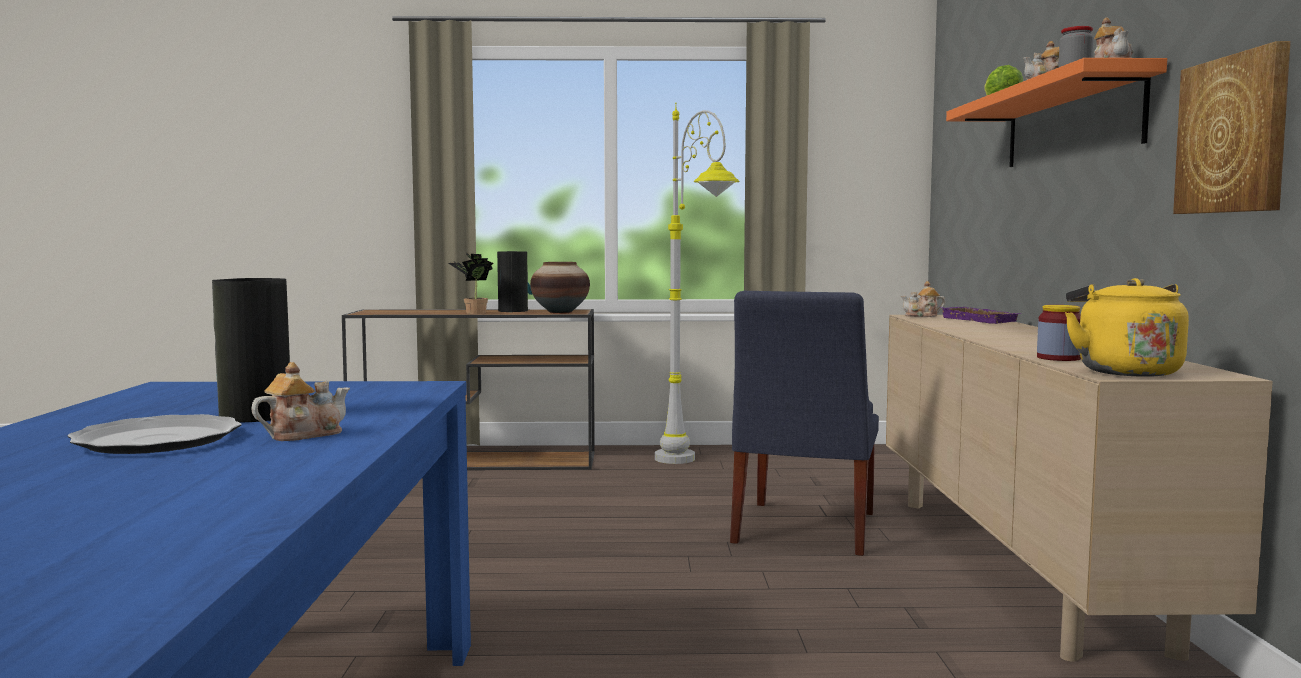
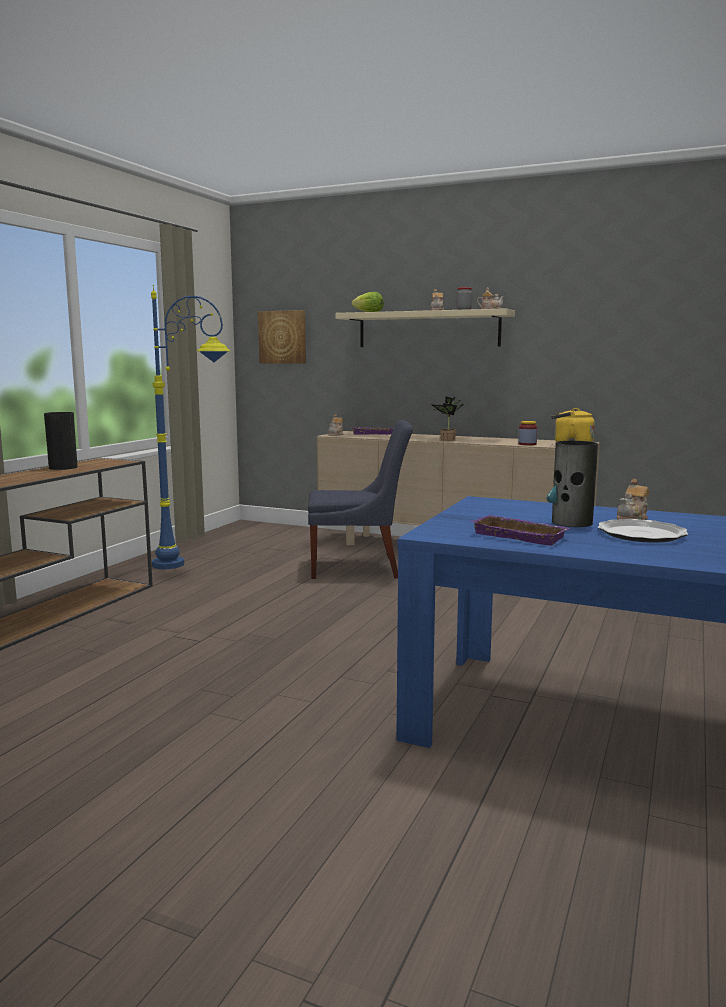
camera: 65 degrees left, 5 degrees up
teapot [251,362,350,441] -> teapot turned 120 degrees counterclockwise [617,479,649,520]
potted plant [449,253,493,314] -> potted plant moved to [431,396,464,441]
vase [530,262,590,314] -> none
grey floor lamp [655,103,739,464] -> blue floor lamp [151,285,230,569]
blue chair [730,291,879,556] -> blue chair turned 45 degrees counterclockwise [308,420,413,579]
orange shelf [946,58,1167,167] -> beige shelf [335,308,515,347]
picture [1173,41,1291,214] -> picture moved to [258,310,306,363]
none -> purple tray [472,515,570,546]

